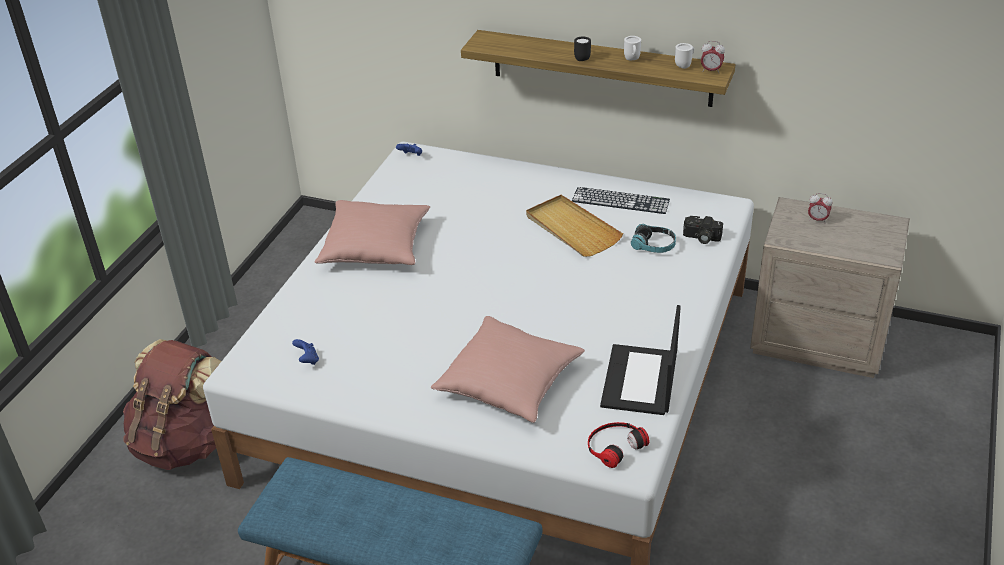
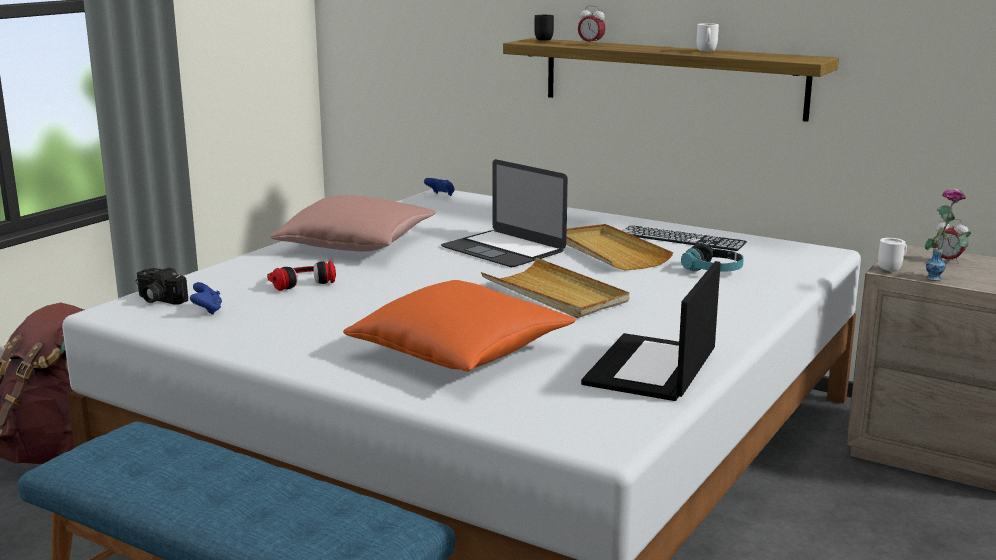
camera: 10 degrees right, 20 degrees down
pink pillow [431,316,585,423] -> orange pillow [343,280,576,372]
black mug [574,36,591,61] -> black mug moved to [535,15,554,41]
headphones [588,422,650,468] -> headphones moved to [267,261,336,291]
white mug [675,43,694,69] -> white mug moved to [878,238,907,272]
camera [683,216,723,244] -> camera moved to [135,268,188,305]
alarm clock [701,41,725,73] -> alarm clock moved to [578,5,606,44]
none -> laptop [441,159,568,267]
none -> beige tray [481,258,629,318]
none -> vase [925,188,971,281]

